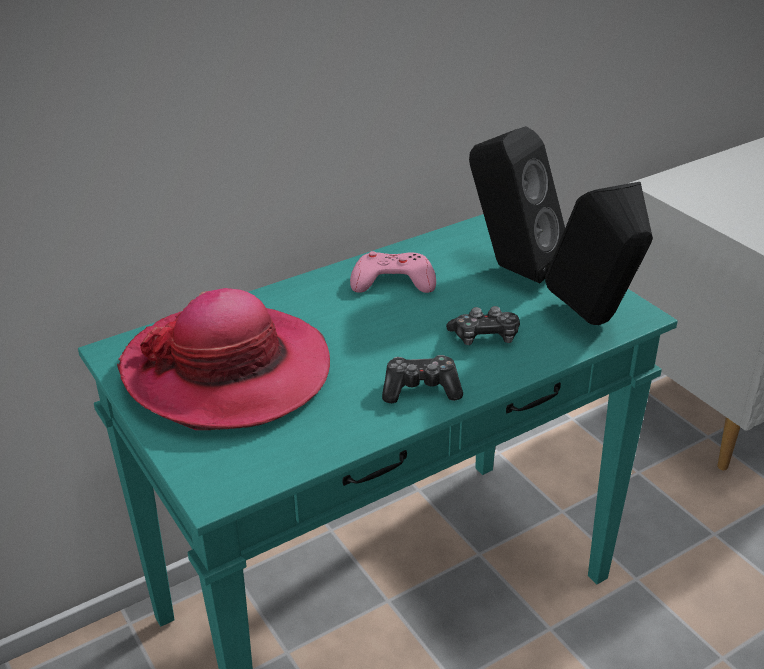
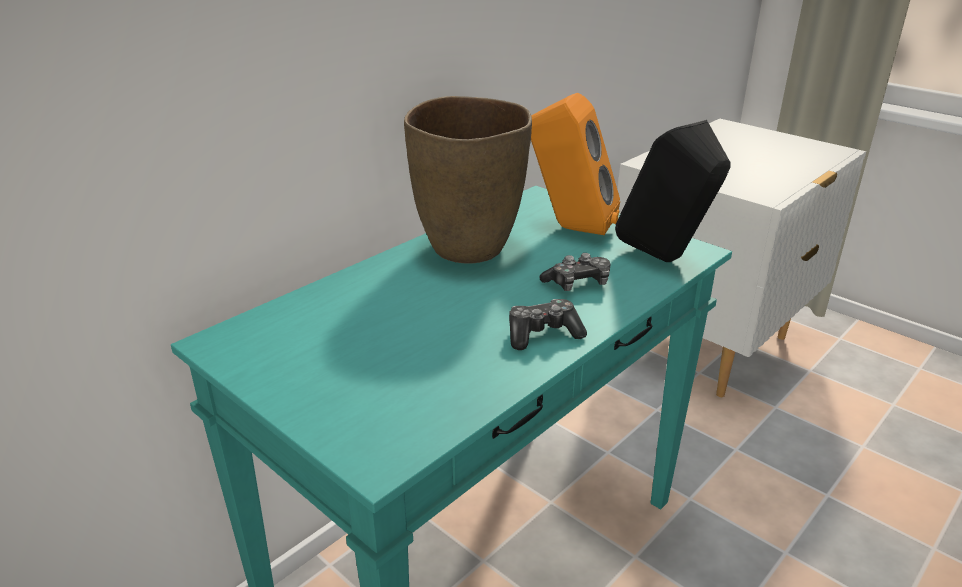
camera: 15 degrees left, 5 degrees down
hat [117,288,330,430] -> none
pink game controller [350,251,436,293] -> brown vase [404,96,532,263]
black speaker [469,126,565,283] -> orange speaker [531,93,620,235]

